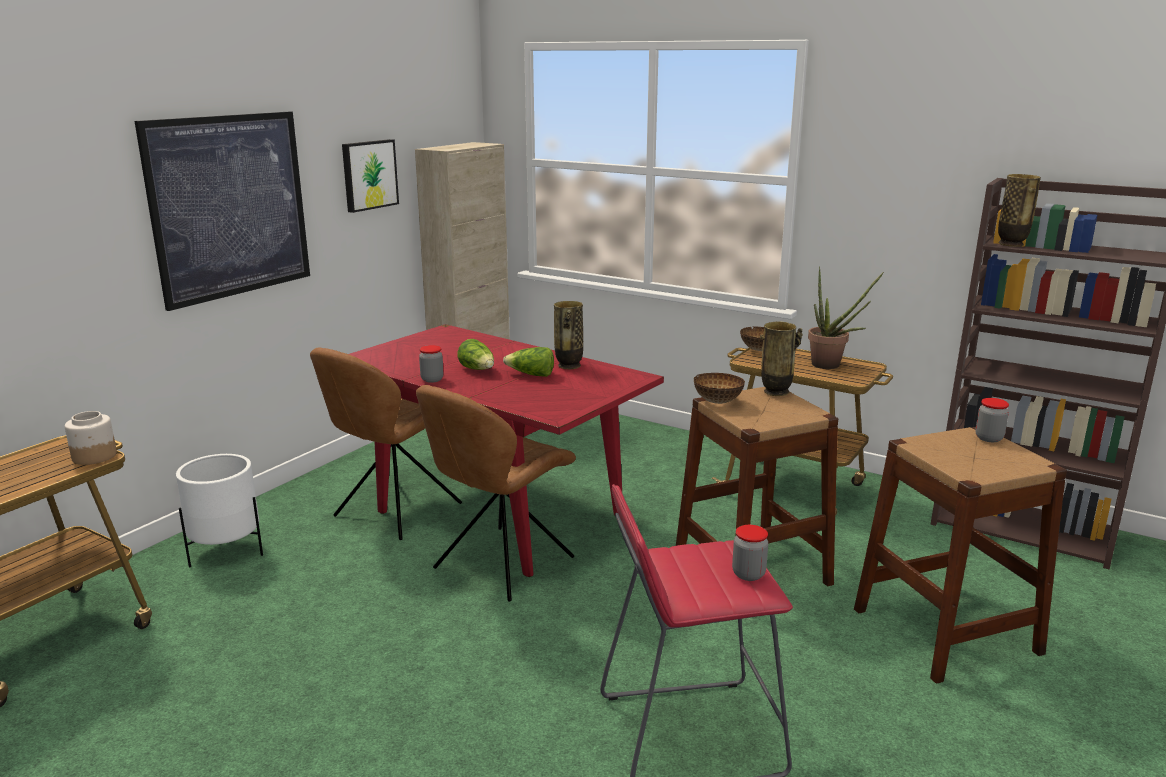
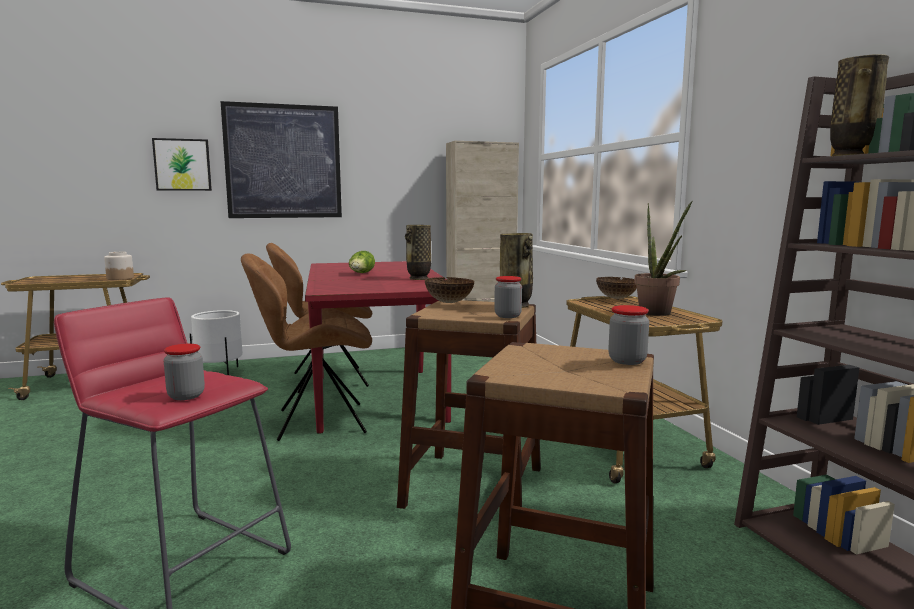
camera: 40 degrees right, 10 degrees down
picture [342,139,399,213] -> picture moved to [152,138,212,191]
jar [419,345,444,383] -> jar moved to [494,276,522,318]
lettuce [503,347,554,377] -> none

